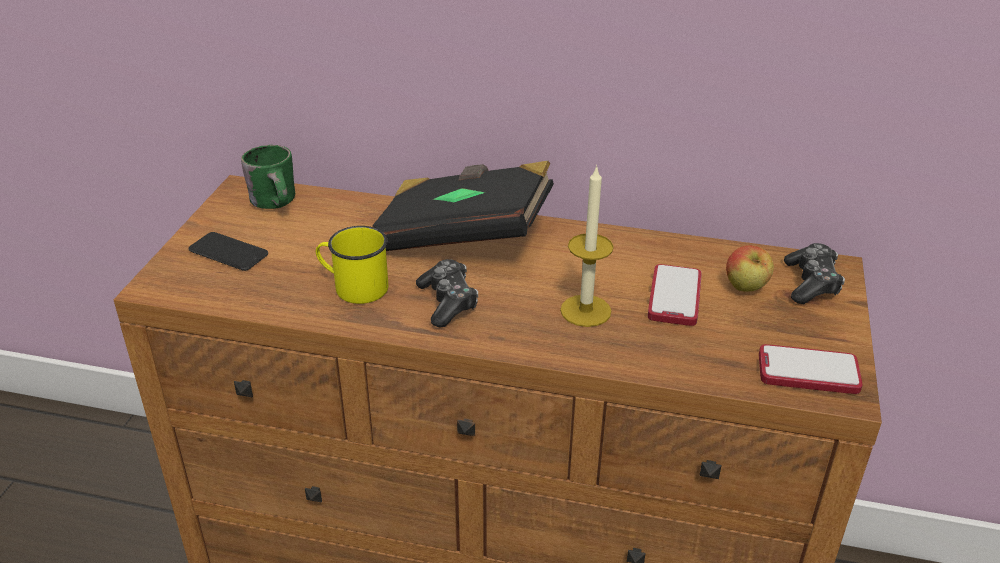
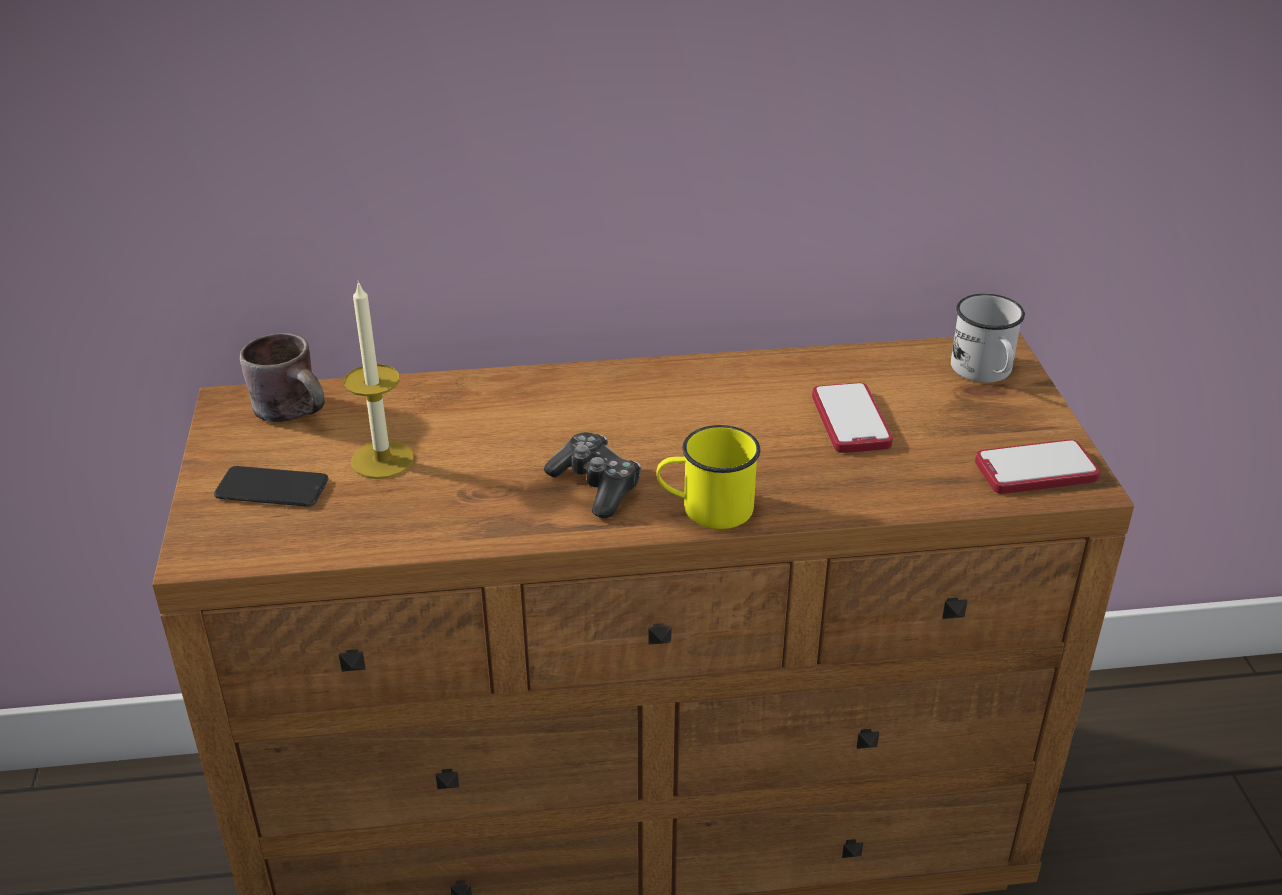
camera: 20 degrees left, 0 degrees up
green mug [241,145,295,209] -> brown mug [240,333,324,422]
yellow mug [316,226,388,304] -> yellow mug moved to [657,425,760,529]
black book [372,161,554,251] -> none
candle [560,165,614,327] -> candle moved to [344,281,414,479]
apple [726,246,774,291] -> none
game controller [784,243,845,304] -> white mug [951,294,1025,383]

